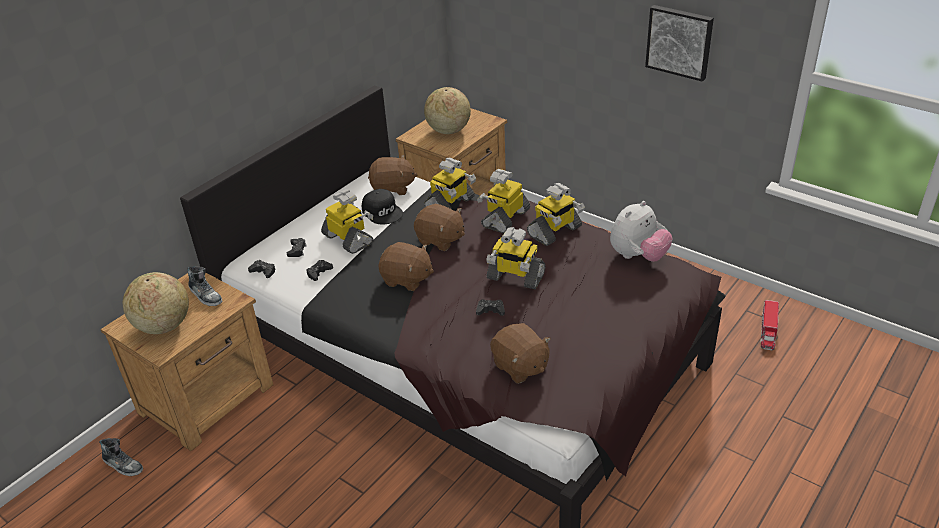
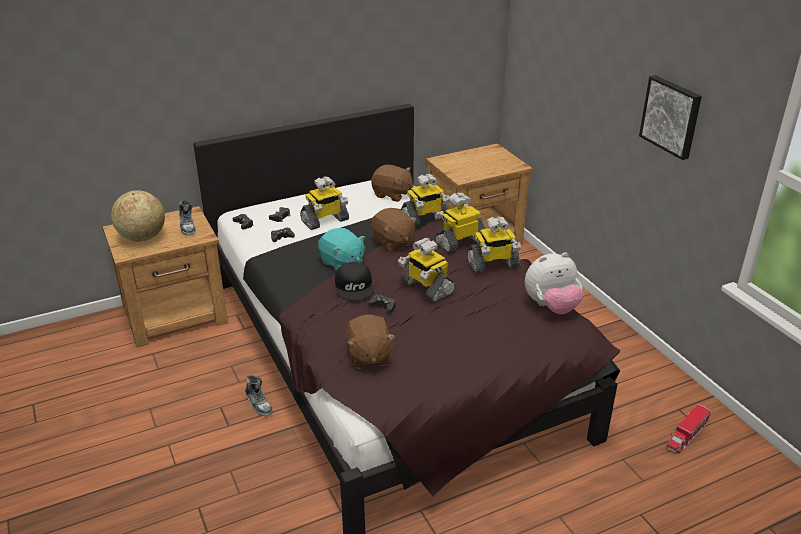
camera: 25 degrees right, 5 degrees down
shoe [99,438,143,476] -> shoe moved to [245,375,273,416]
toy robot [321,189,373,254] -> toy robot turned 75 degrees clockwise [300,176,349,230]
black cap [362,189,403,225] -> black cap moved to [335,262,374,301]
brown plush toy [379,242,434,291] -> turquoise plush toy [318,228,365,271]
globe [424,87,471,134] -> none

